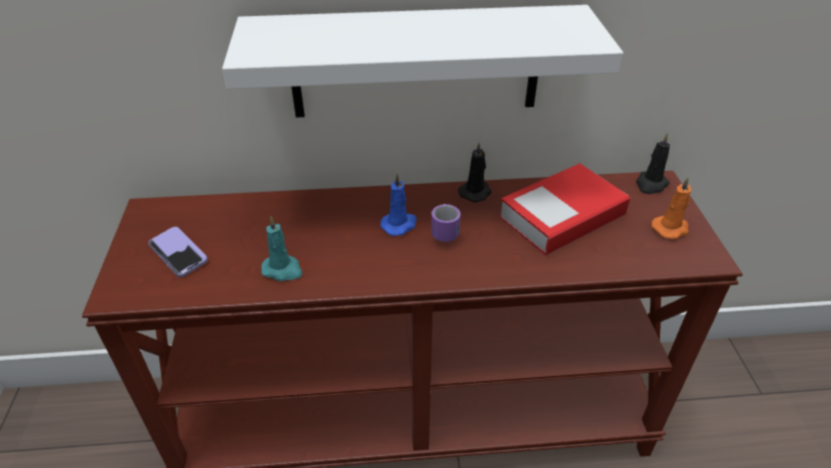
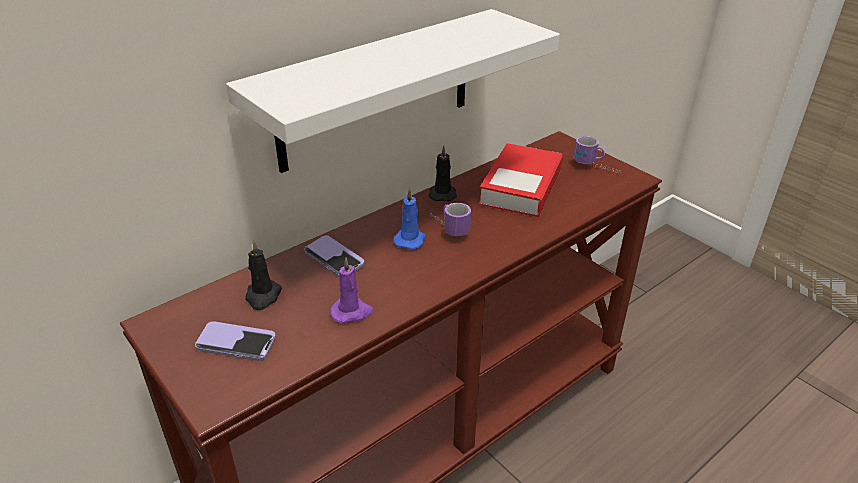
camera: 35 degrees left, 5 degrees down
turquoise candle [261,216,302,281] -> purple candle [330,257,374,323]
black candle [636,133,670,194] -> black candle moved to [246,240,282,310]
orange candle [652,176,691,239] -> mug [574,136,621,174]
none -> phone [304,235,365,278]

